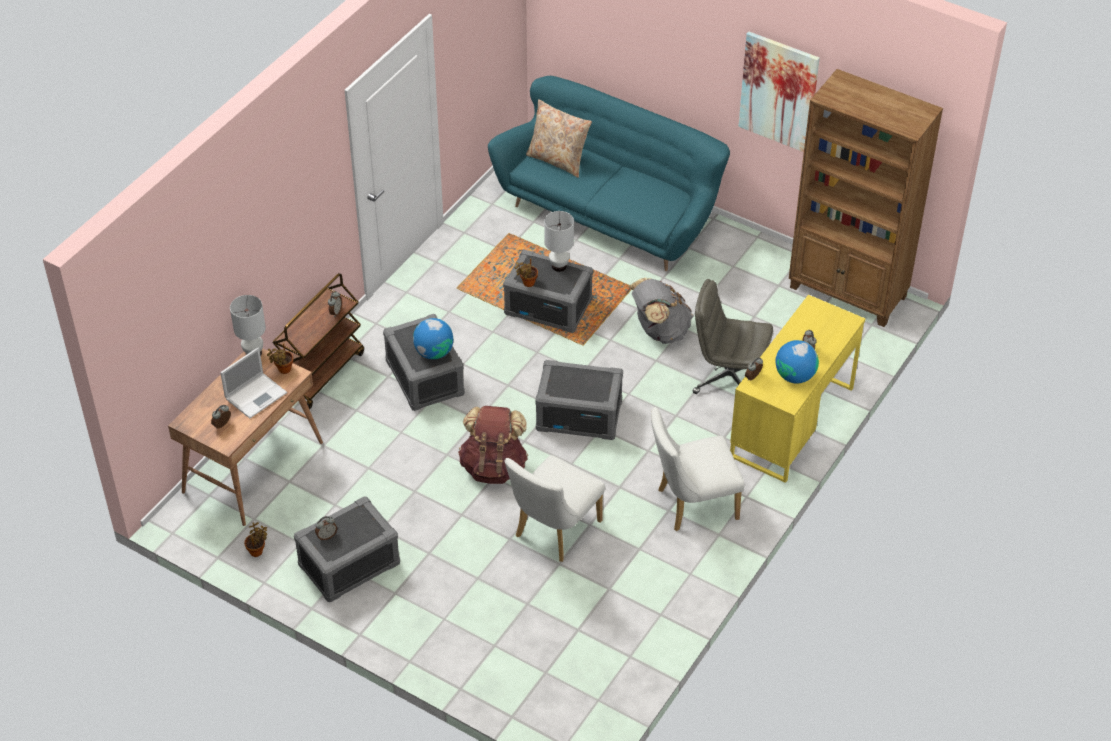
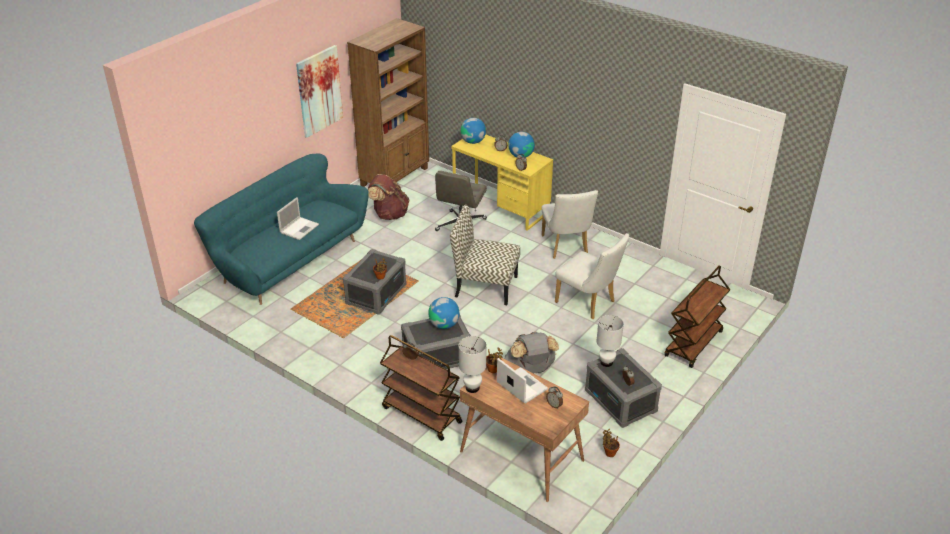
camera: 85 degrees left, 10 degrees down
brown backpack [458,406,528,484] -> brown backpack moved to [368,174,409,220]
beige pillow [526,99,592,178] -> none
grey storage box [535,360,623,440] -> chair [450,205,520,305]
white table lamp [544,211,574,272] -> white table lamp moved to [596,315,624,367]
grey backpack [630,277,693,344] -> grey backpack moved to [505,332,559,373]
none -> laptop [277,197,319,240]
none -> globe [461,118,486,144]
none -> brown cart [664,266,730,368]

